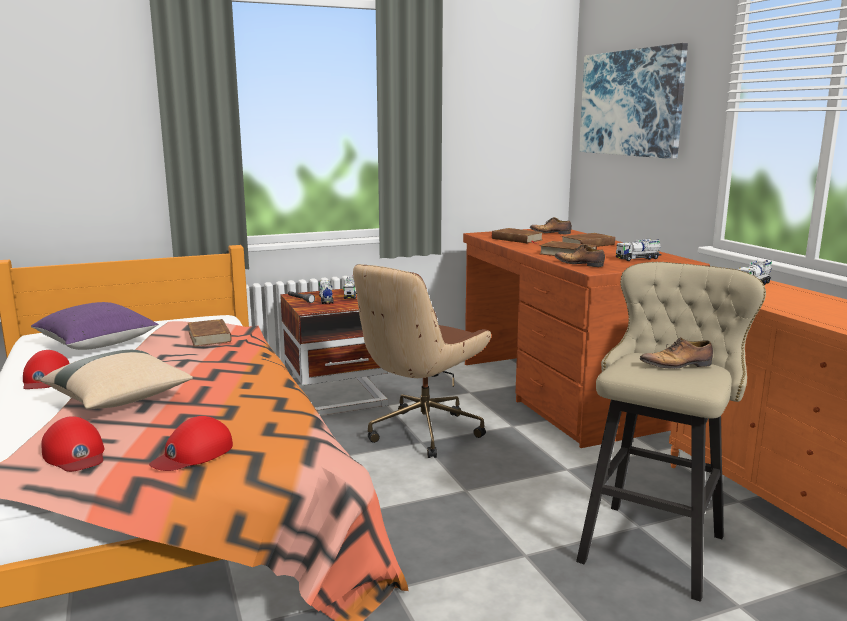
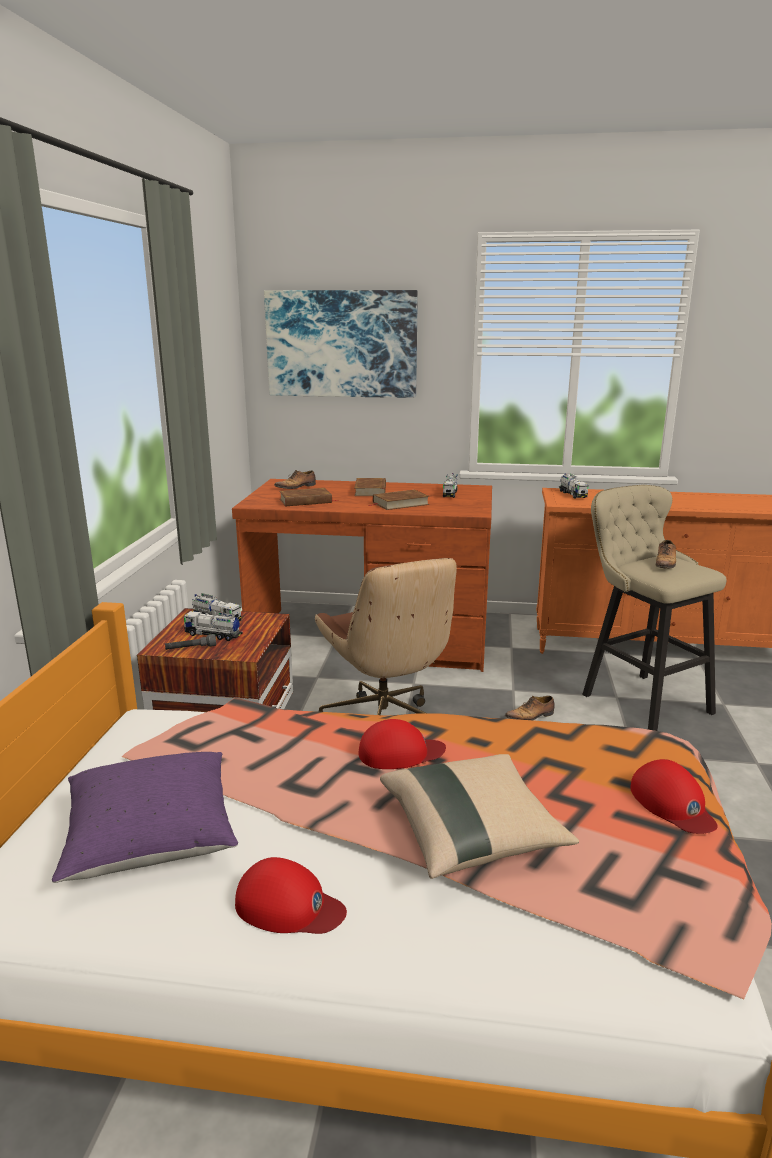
camera: 60 degrees left, 5 degrees up
red cap [41,416,104,472] -> red cap moved to [358,719,446,769]
brown book [188,319,232,346] -> none
shoe [555,244,605,267] -> shoe moved to [505,696,555,720]

